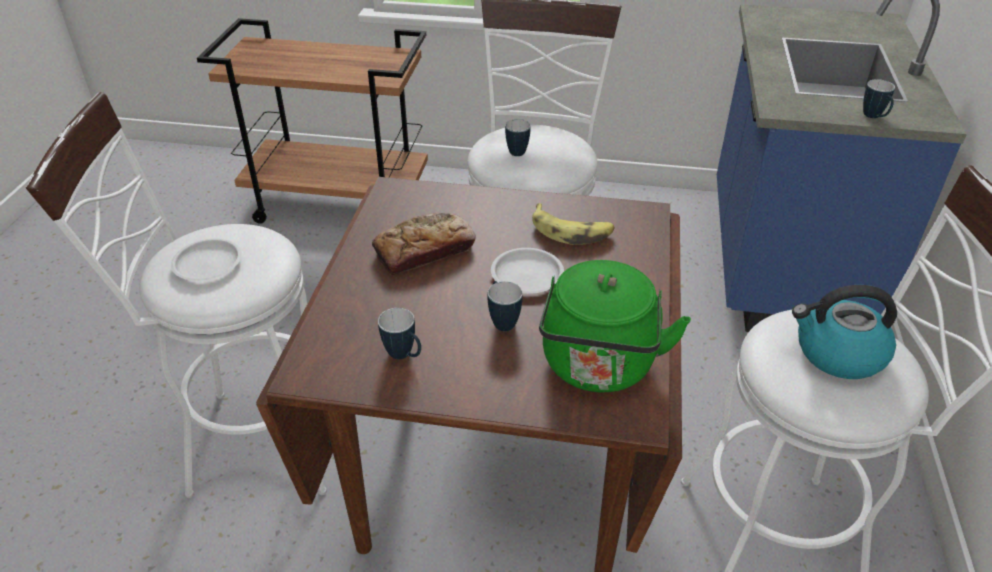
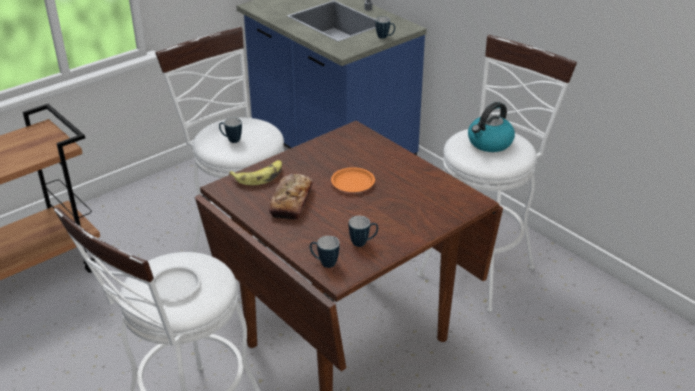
camera: 50 degrees left, 5 degrees down
mug [487,281,523,331] -> mug moved to [310,236,340,268]
white plate [491,248,564,294] -> orange plate [331,167,375,192]
banana [532,203,615,245] -> banana moved to [229,160,282,185]
green kettle [539,260,691,392] -> none

